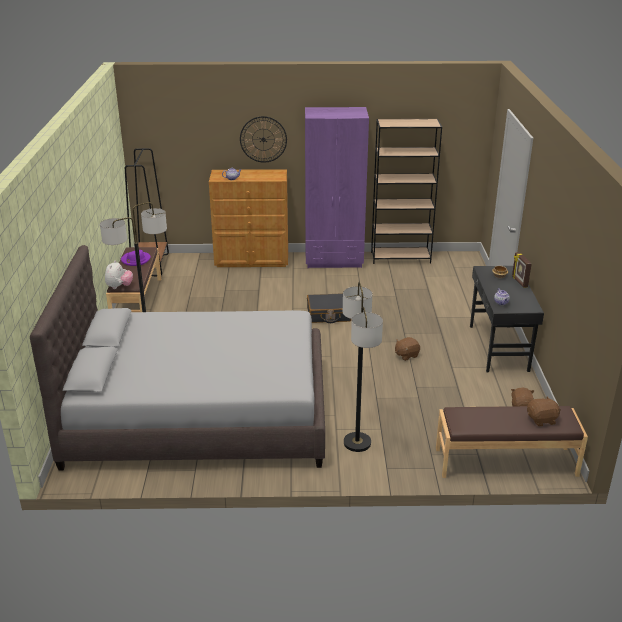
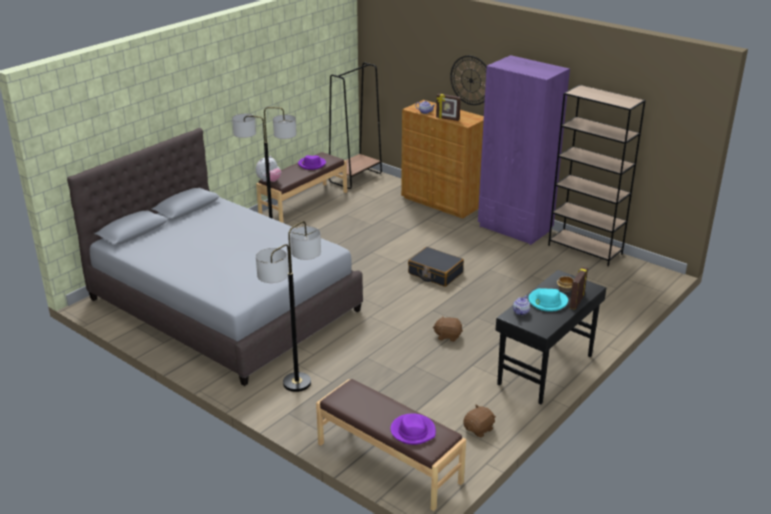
camera: 40 degrees right, 0 degrees up
brown plush toy [527,396,561,427] -> purple hat [390,414,436,445]
none -> picture frame [436,93,461,121]
none -> turquoise hat [528,288,568,312]

